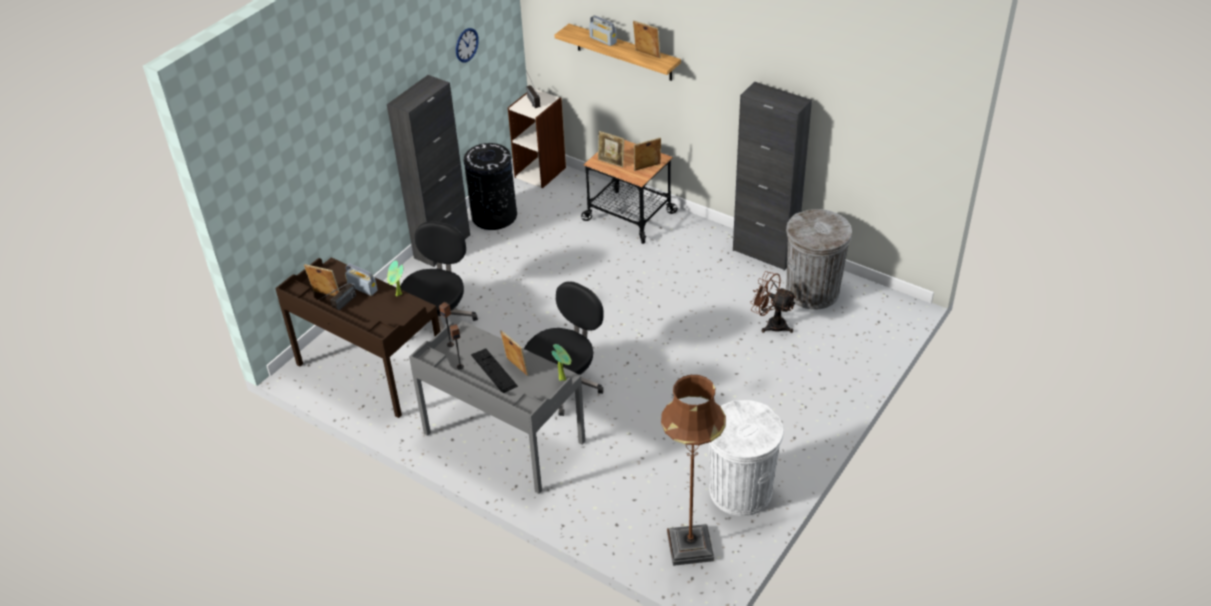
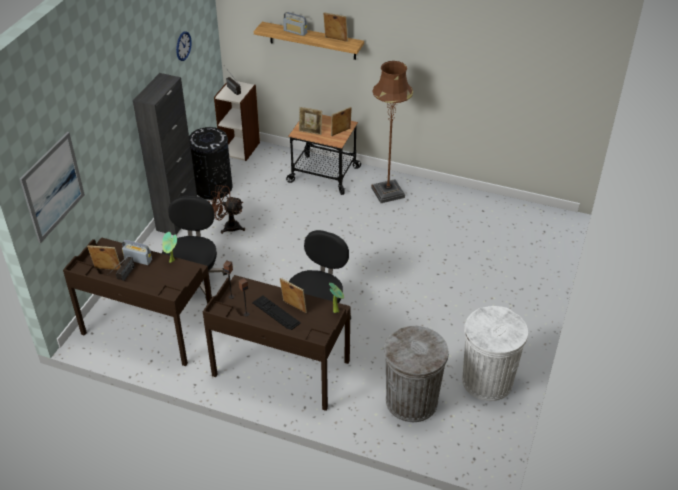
camera: 15 degrees left, 0 degrees up
grey desk [409,320,585,494] -> brown desk [203,275,350,411]
brown floor lamp [661,375,726,566] -> brown floor lamp moved to [371,61,413,203]
black cabinet [733,82,812,271] -> none
brown fan [750,271,796,333] -> brown fan moved to [209,185,245,234]
grey trash can [786,209,852,309] -> grey trash can moved to [384,326,449,422]
none -> picture [20,132,85,243]

